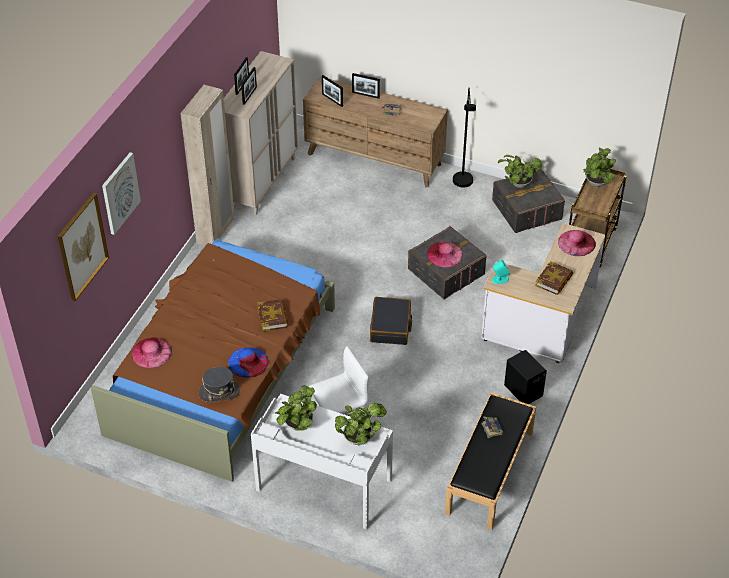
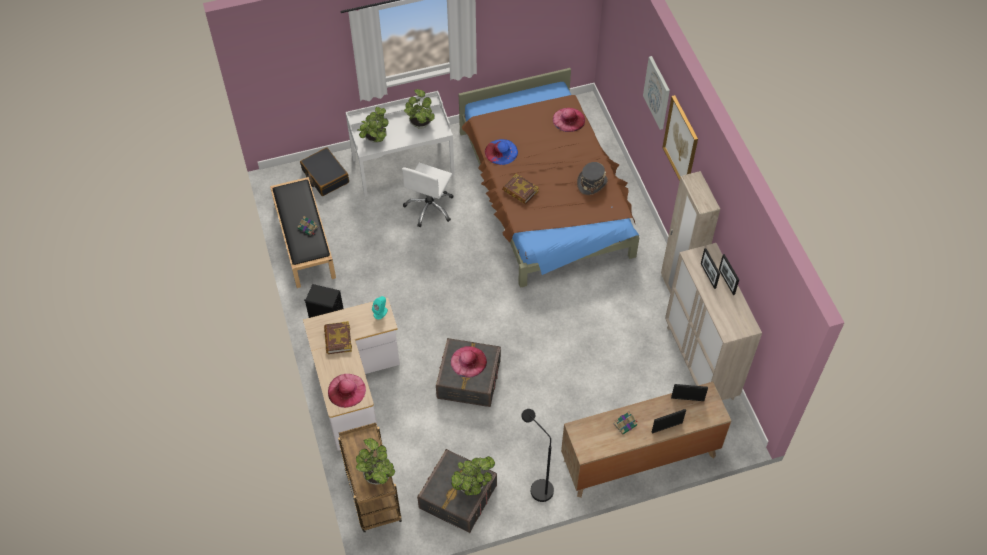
camera: 140 degrees right, 10 degrees up
picture [58,193,109,301] -> picture moved to [662,95,698,181]
grey hat [199,367,240,402] -> grey hat moved to [577,162,608,195]
black suitcase [370,297,412,345] -> black suitcase moved to [300,147,349,196]

